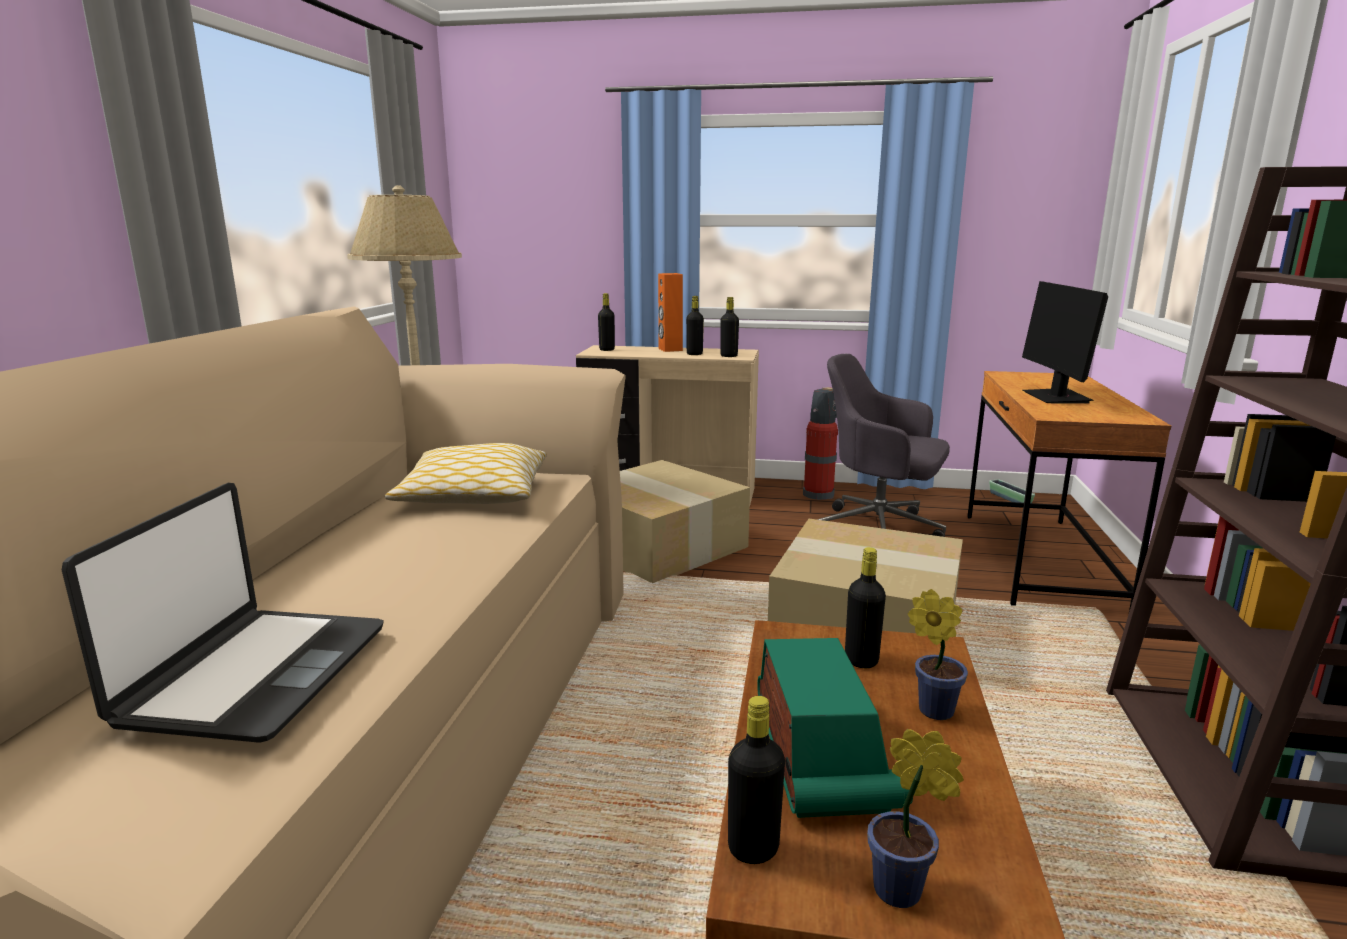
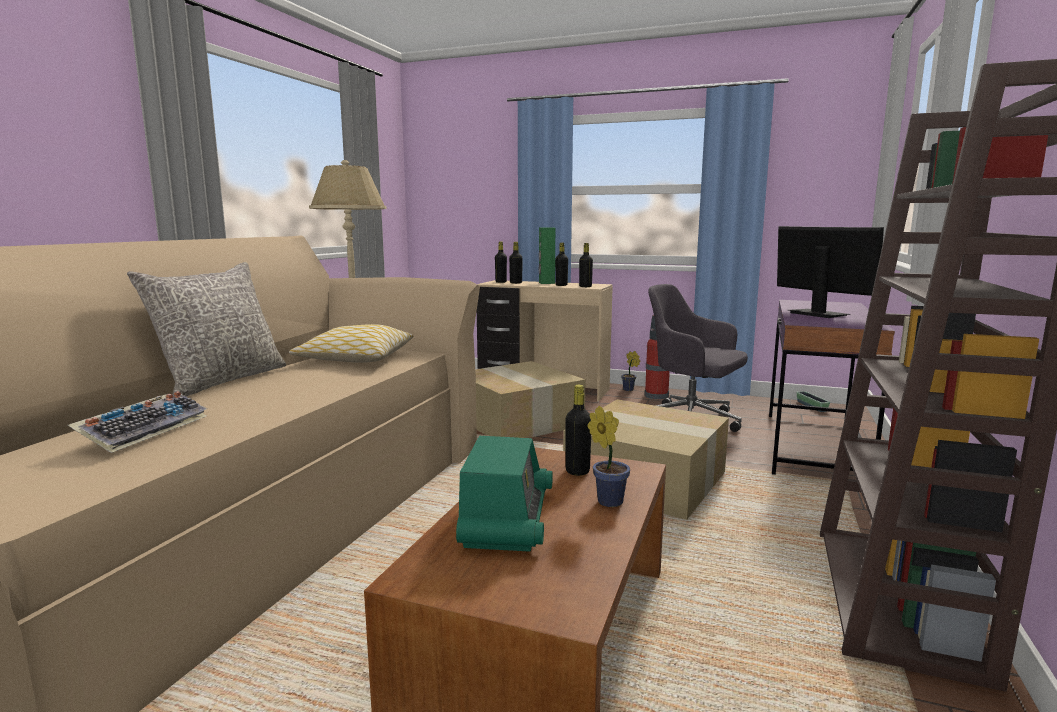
camera: 10 degrees right, 5 degrees down
laptop [62,483,384,743] -> keyboard [68,391,207,453]
orange speaker [658,273,683,352] -> green speaker [539,228,555,284]
black bottle [728,696,785,864] -> black bottle moved to [509,242,523,284]
potted plant [867,729,964,908] -> potted plant moved to [621,351,640,391]
brown desk [967,371,1171,611] -> purple desk [769,300,895,475]
monitor [1022,281,1108,404] -> monitor turned 135 degrees clockwise [777,226,884,318]
none -> grey pillow [127,262,286,397]

